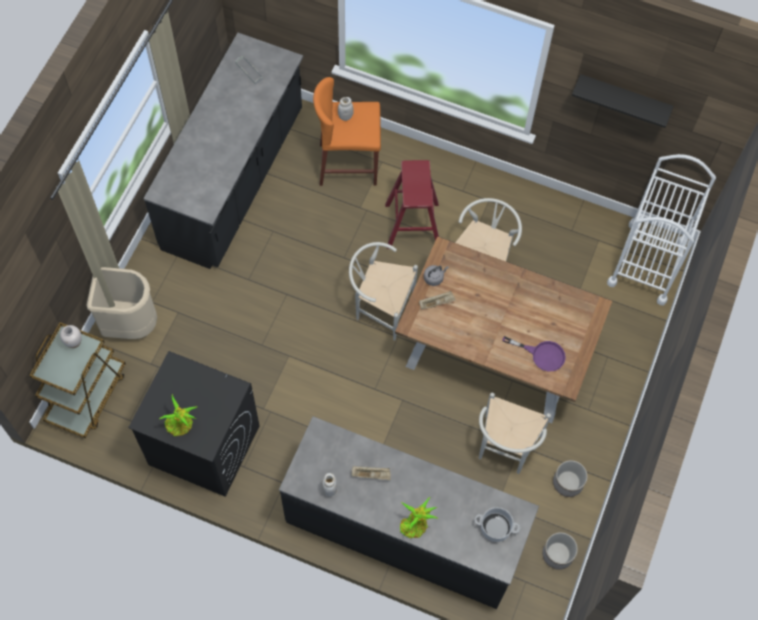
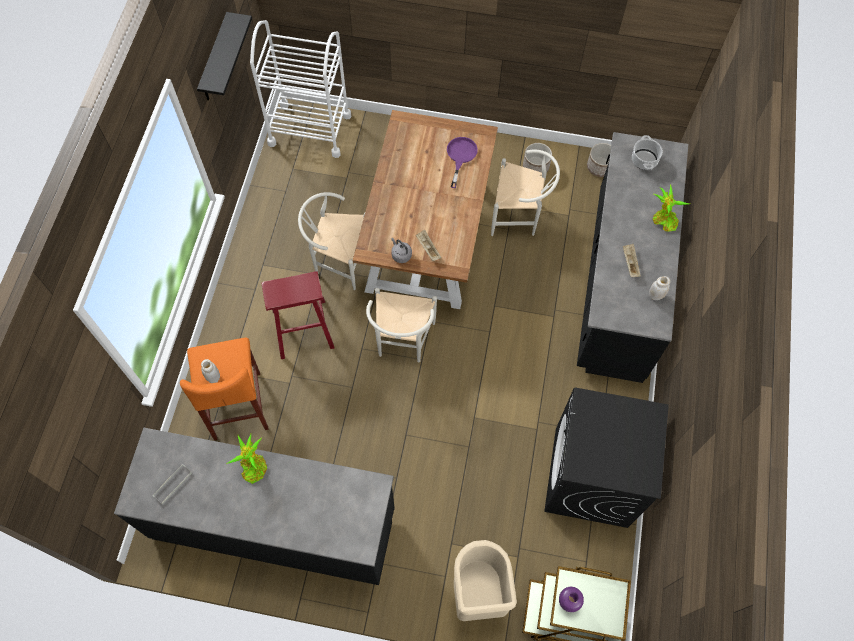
camera: 100 degrees left, 0 degrees up
white vase [60,325,82,348] -> purple vase [559,587,584,612]
potted plant [160,394,197,436] -> potted plant moved to [226,434,267,484]

